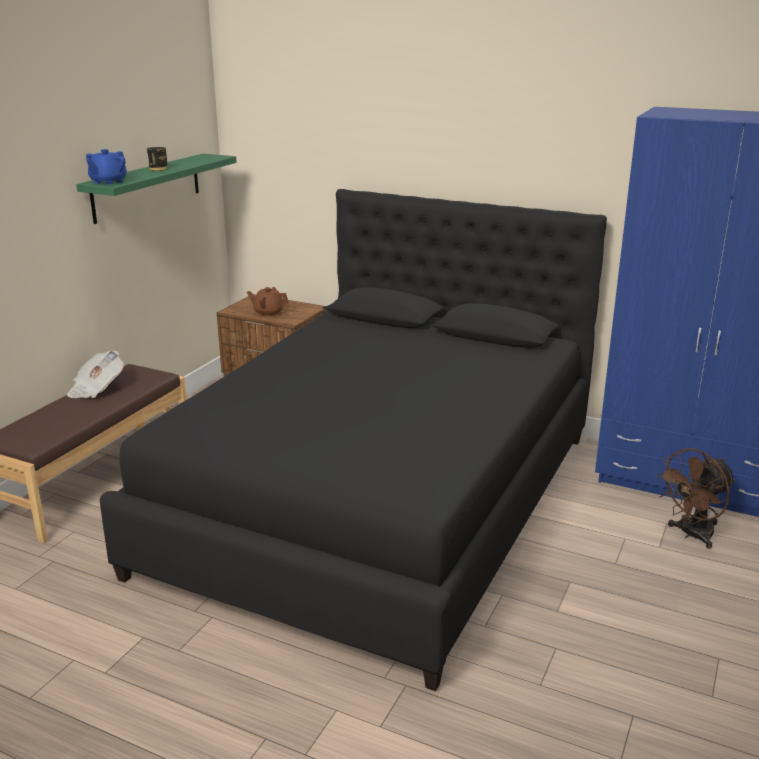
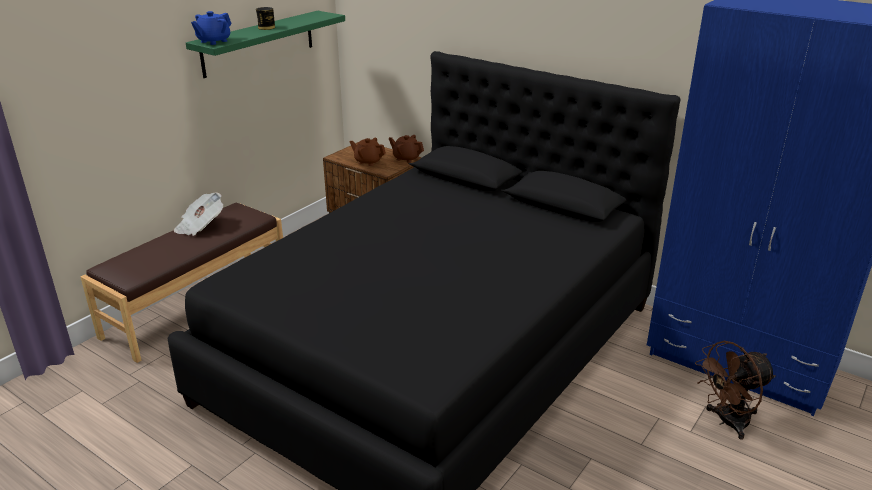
camera: 10 degrees right, 5 degrees up
none -> brown teapot [389,135,424,163]

